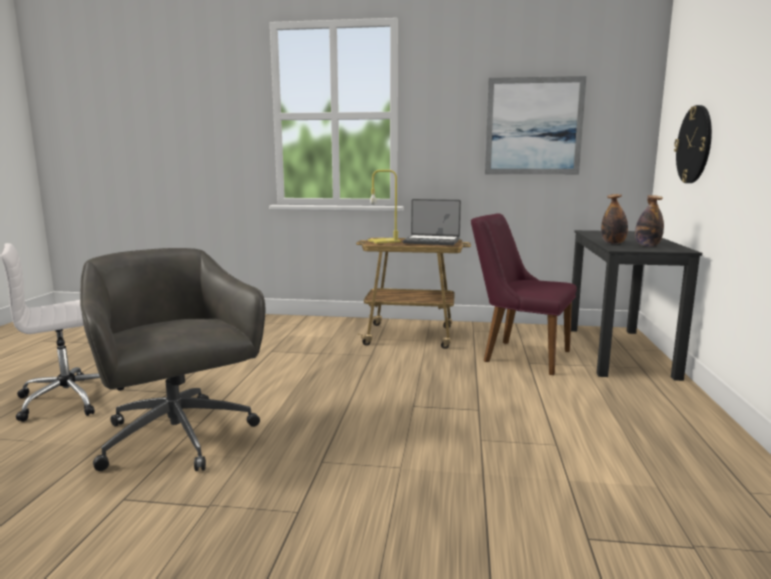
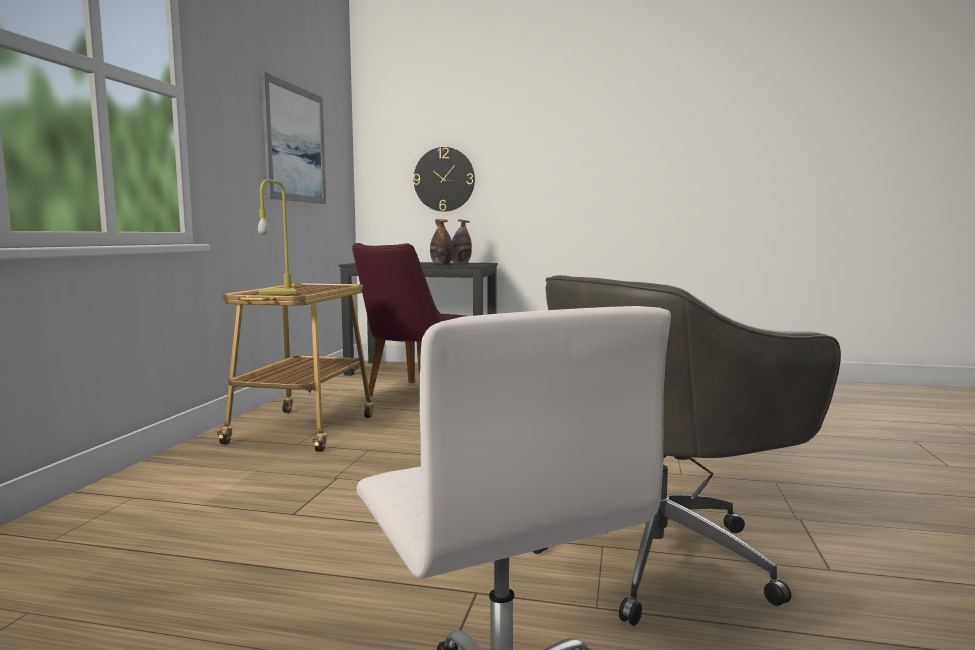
camera: 85 degrees left, 5 degrees down
laptop [403,199,461,245] -> none

